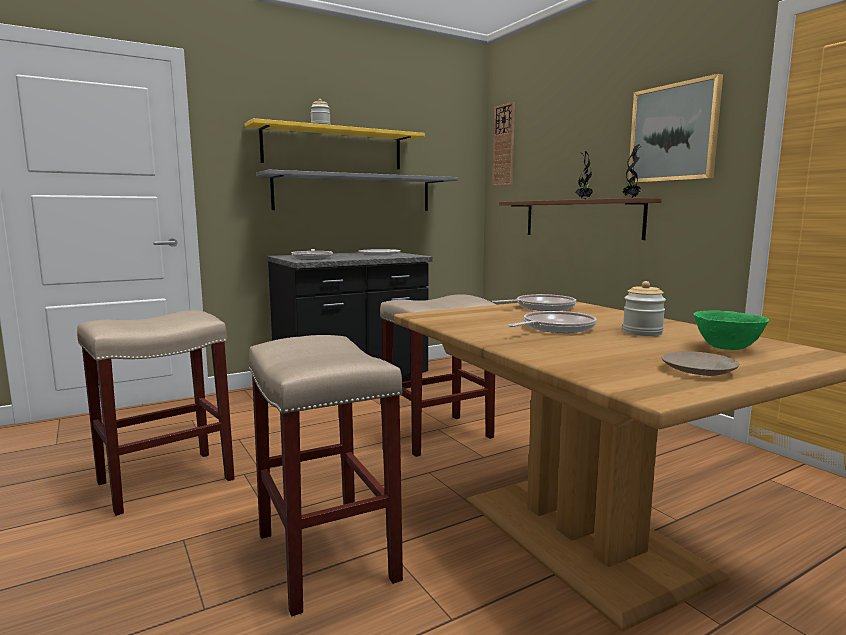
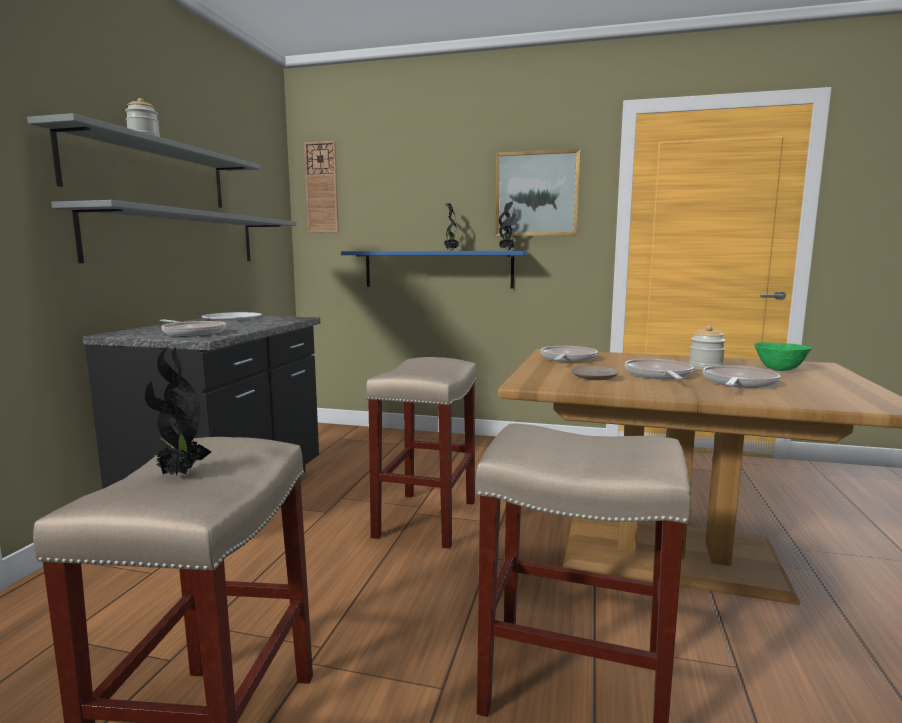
camera: 45 degrees left, 0 degrees up
yellow shelf [244,118,425,169] -> grey shelf [27,113,261,208]
brown shelf [499,198,662,240] -> blue shelf [341,251,528,289]
beige plate [662,351,739,376] -> beige plate moved to [571,366,619,380]
none -> potted plant [145,346,211,475]
none -> frying pan [703,365,780,388]

